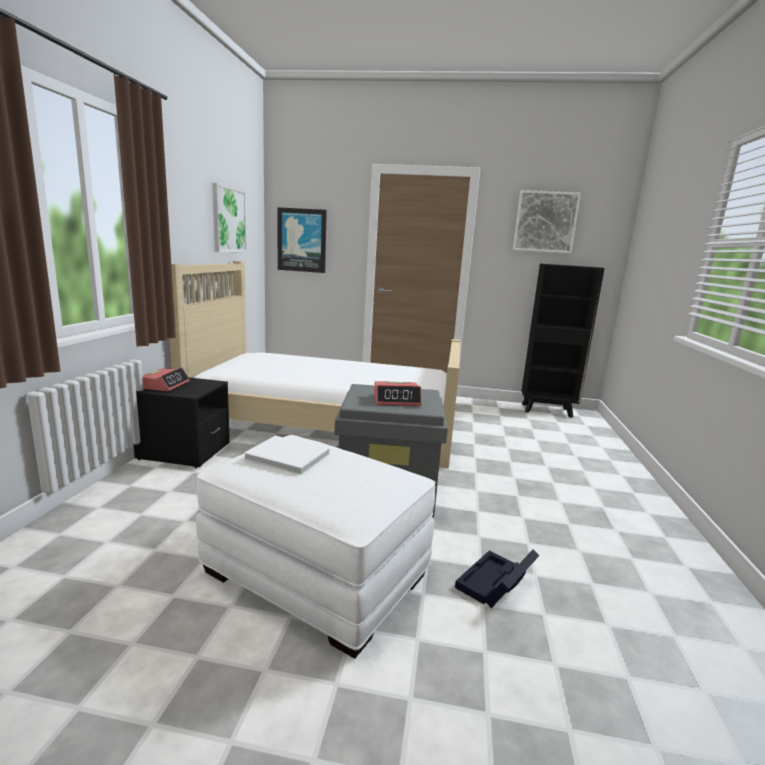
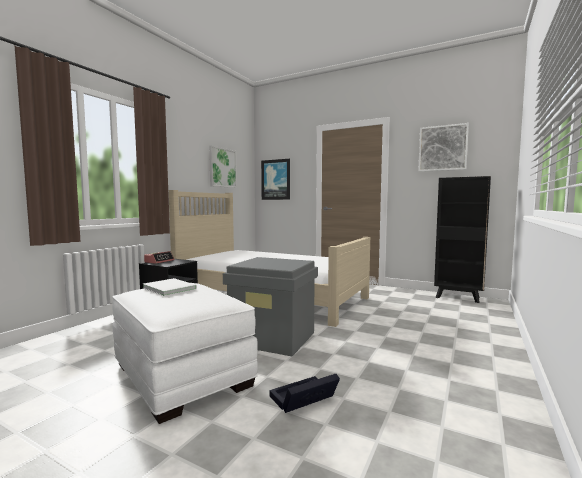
camera: 20 degrees right, 10 degrees down
alarm clock [374,381,422,406] -> none

